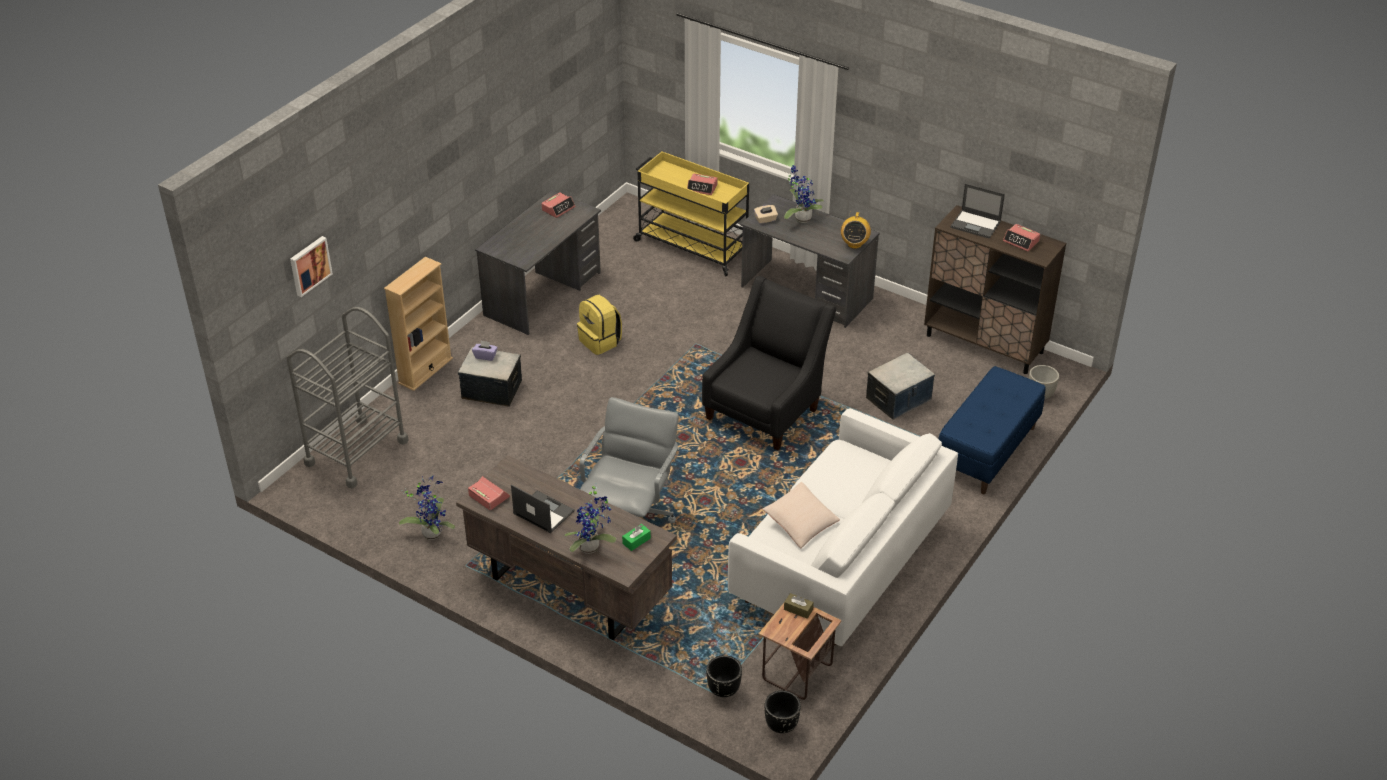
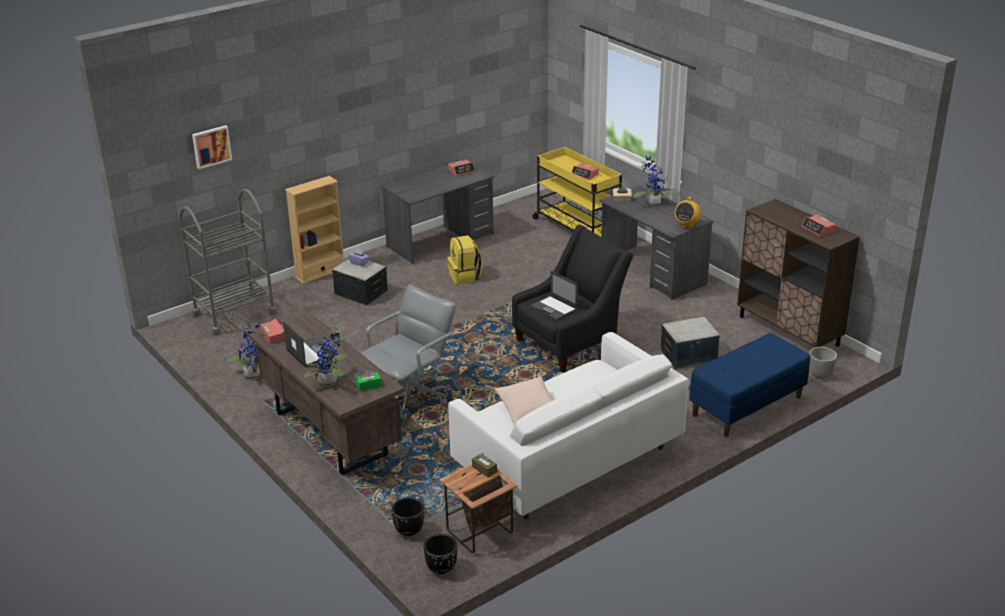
camera: 20 degrees right, 10 degrees down
laptop [951,184,1005,239] -> laptop moved to [530,271,578,320]

